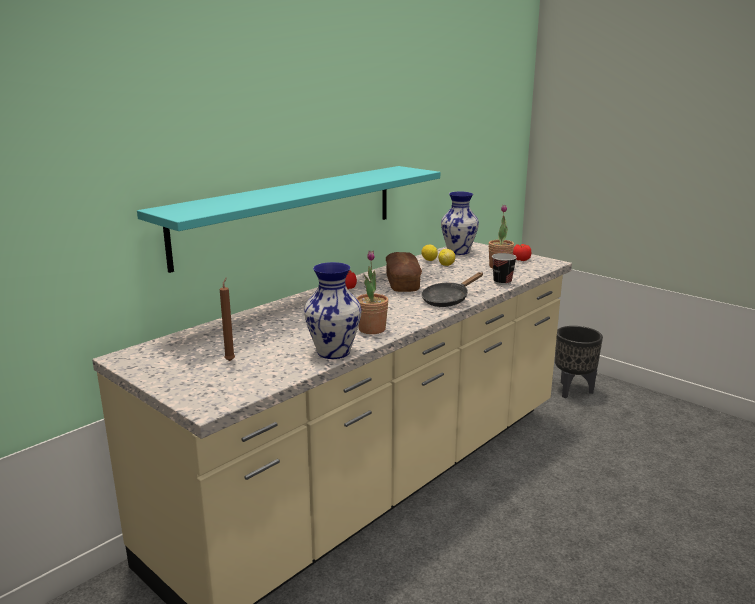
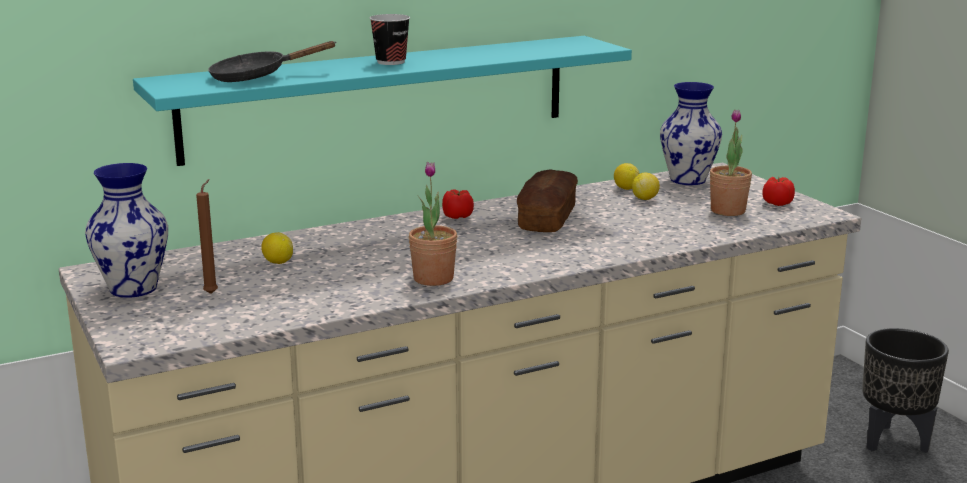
camera: 20 degrees right, 0 degrees up
vase [304,262,362,359] -> vase moved to [85,163,168,298]
black frying pan [421,272,483,307] -> black frying pan moved to [208,41,337,82]
cup [492,253,517,285] -> cup moved to [370,14,410,65]
none -> lemon [261,232,293,264]

